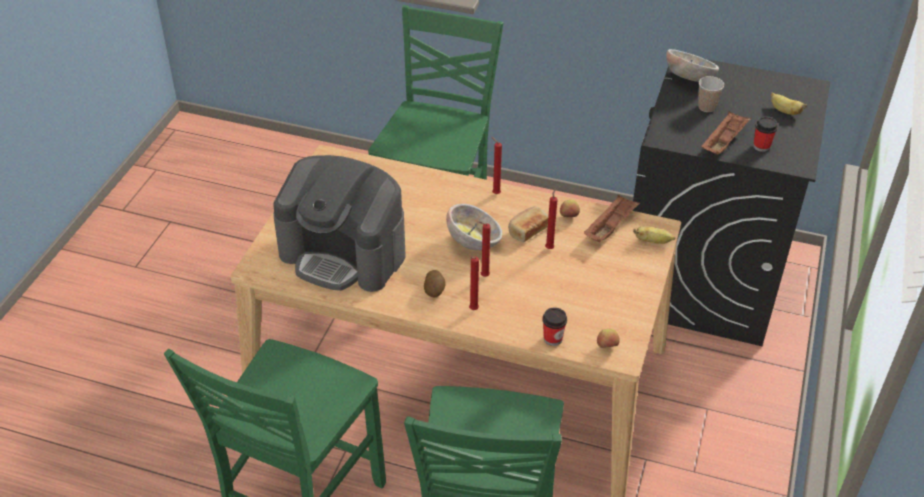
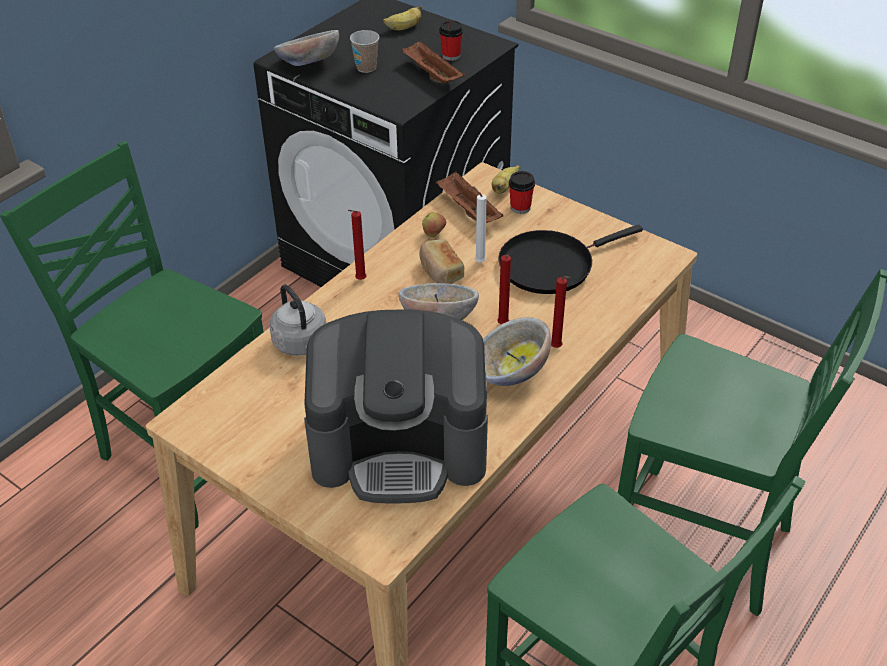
camera: 70 degrees left, 0 degrees up
coffee machine [273,155,405,292] -> coffee machine turned 45 degrees clockwise [304,310,488,503]
potato [424,270,446,298] -> bowl [483,317,551,386]
cup [542,307,567,346] -> cup moved to [509,171,535,214]
red candle [545,188,558,249] -> white candle [473,186,487,263]
apple [597,329,620,348] -> none
none -> grey kettle [270,284,326,356]
none -> black frying pan [498,225,643,294]

